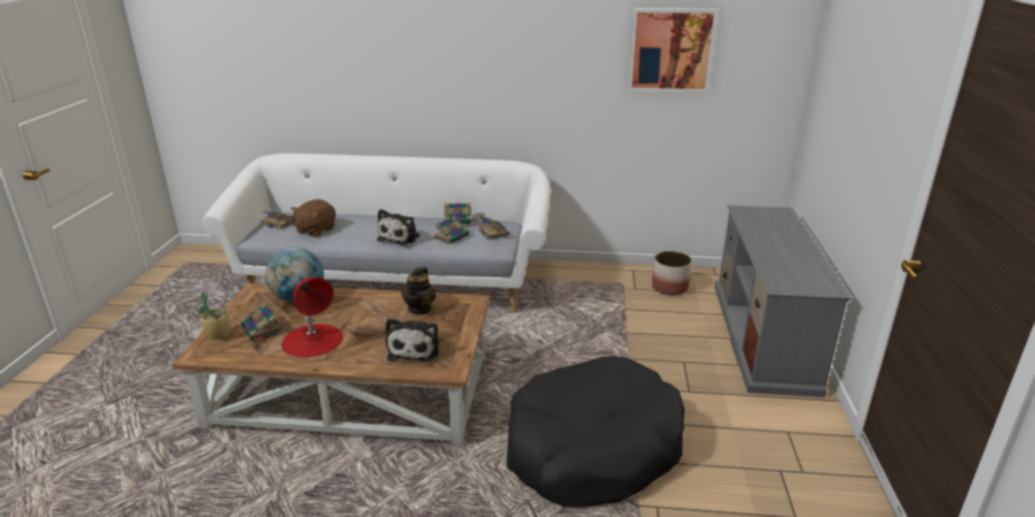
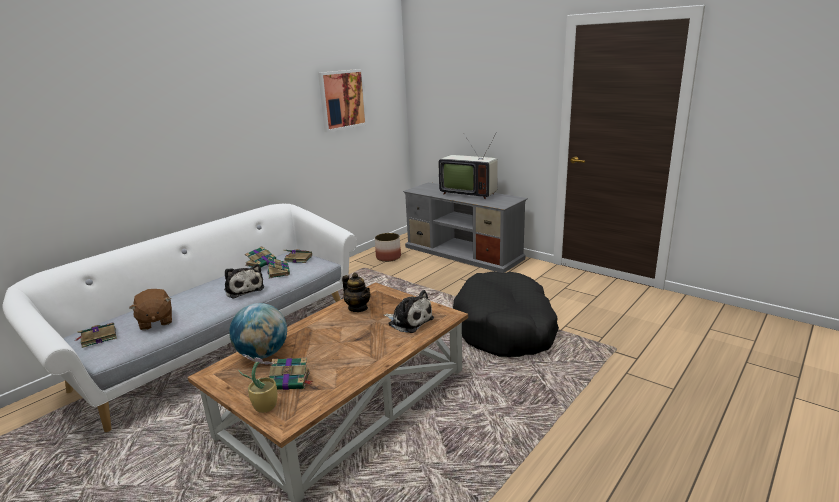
camera: 55 degrees left, 5 degrees down
red table lamp [282,277,343,357] -> none
none -> television [439,132,498,199]

